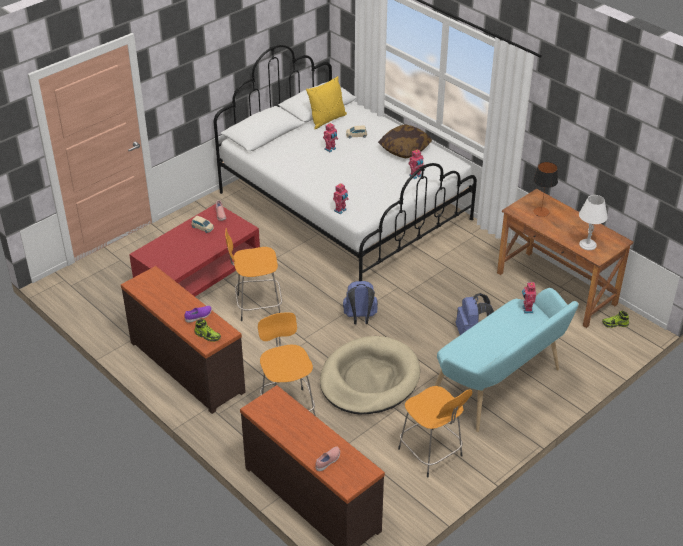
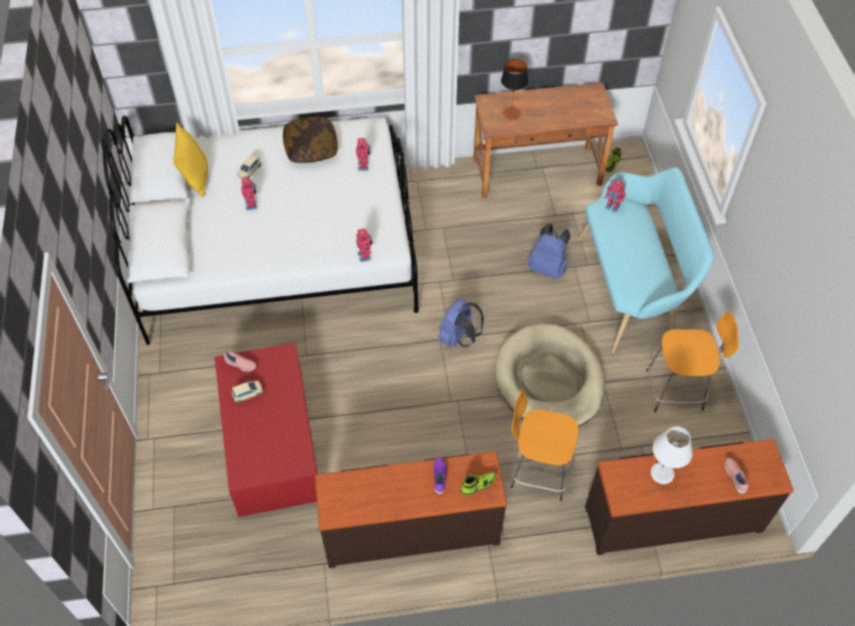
camera: 55 degrees left, 15 degrees up
orange stool [225,228,282,321] -> none
white table lamp [579,195,608,250] -> white table lamp moved to [651,427,693,484]

